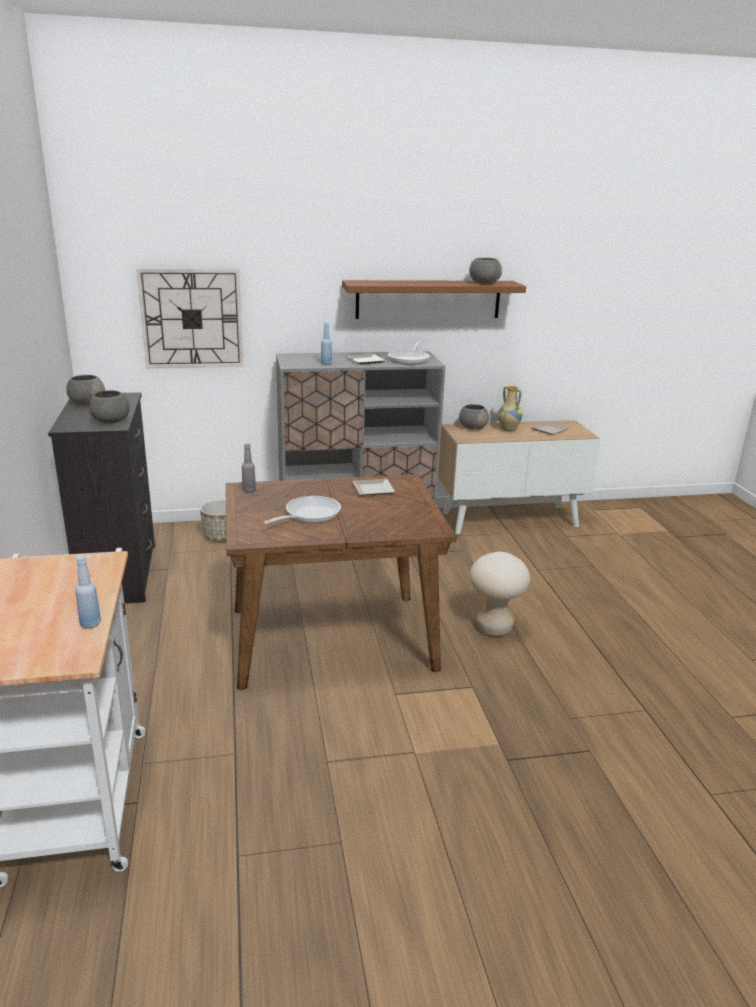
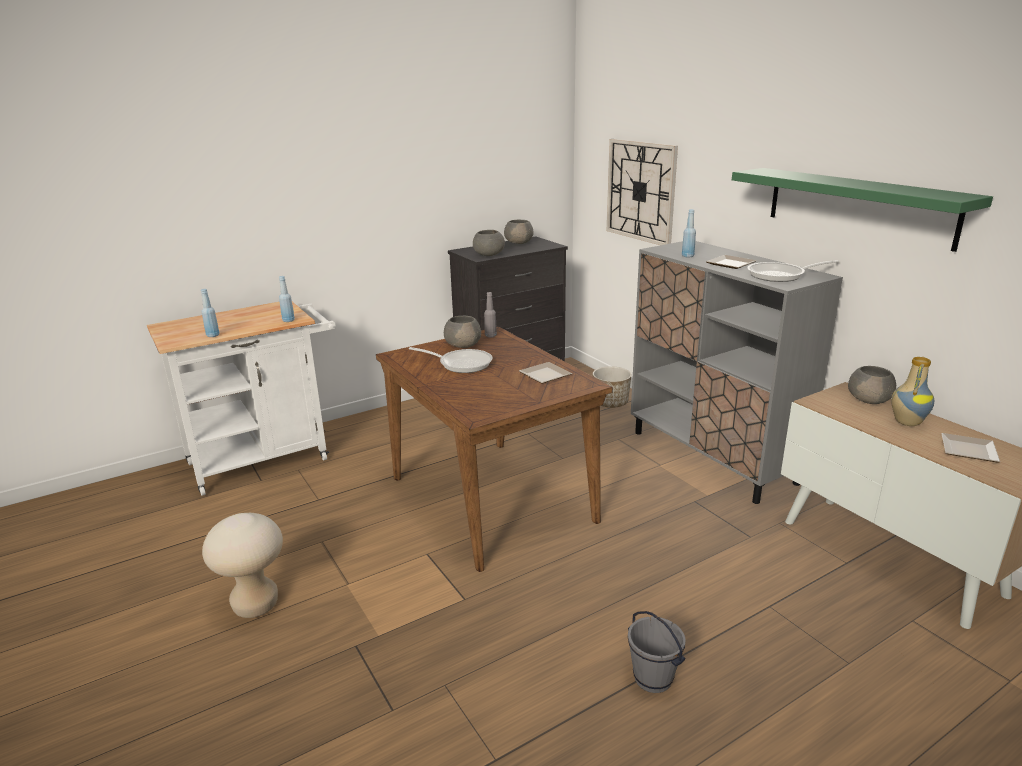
camera: 70 degrees right, 0 degrees up
brown shelf [342,280,526,319] -> green shelf [732,168,993,252]
grey bowl [469,258,502,284] -> grey bowl moved to [444,316,481,348]
beige stool [470,552,530,636] -> beige stool moved to [202,513,283,618]
none -> blue bottle [279,276,295,322]
none -> grey bucket [628,611,686,693]

